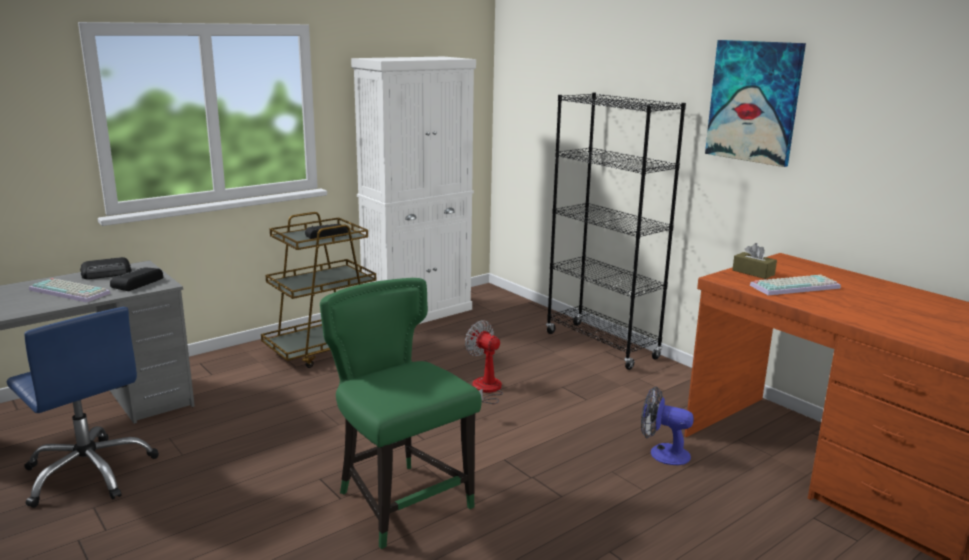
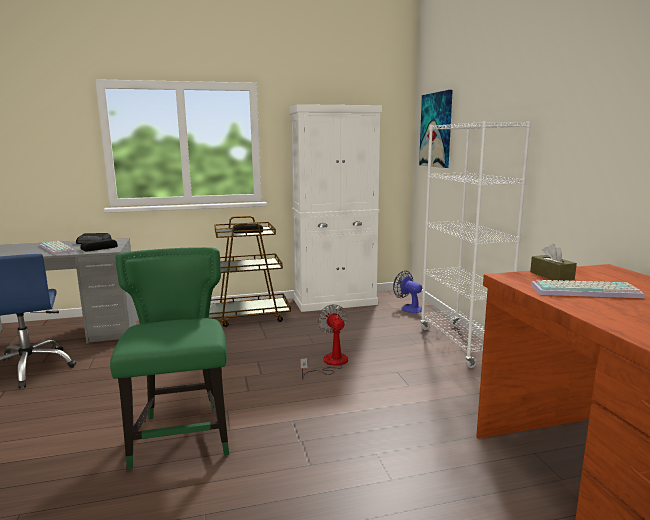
camera: 25 degrees right, 5 degrees down
black bookcase [546,93,686,370] -> white bookcase [420,121,531,368]
fan [641,386,694,465] -> fan moved to [393,271,422,313]
picture [705,40,806,167] -> picture moved to [419,90,453,168]

